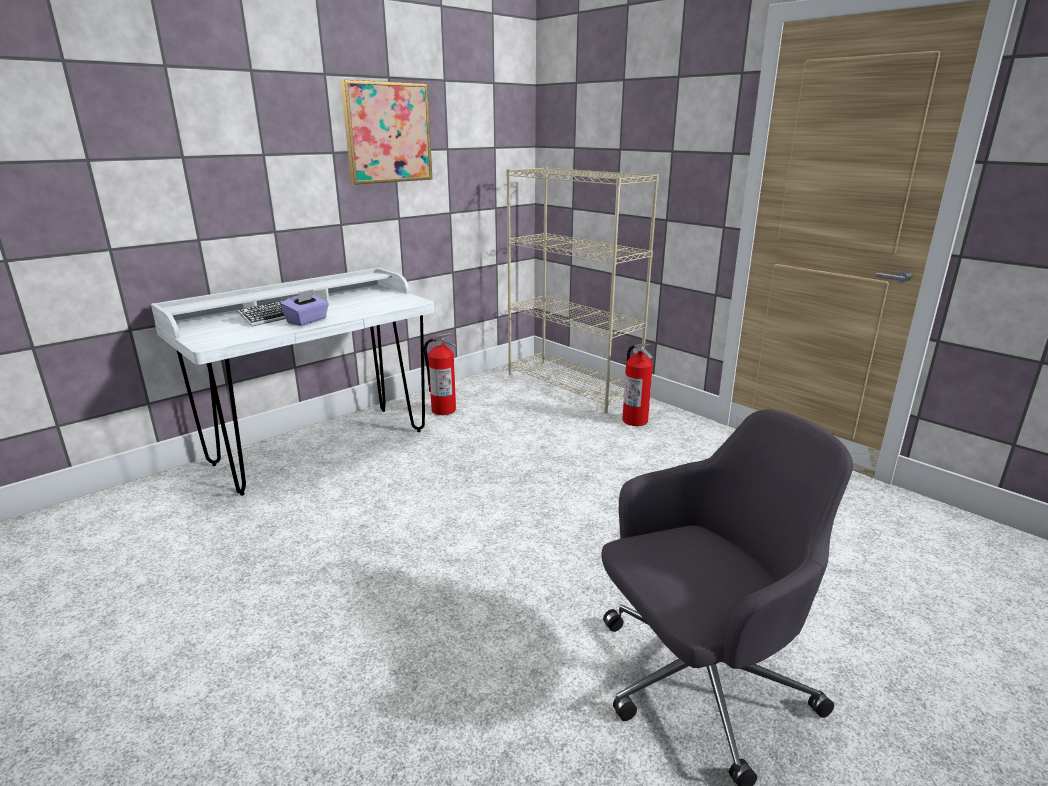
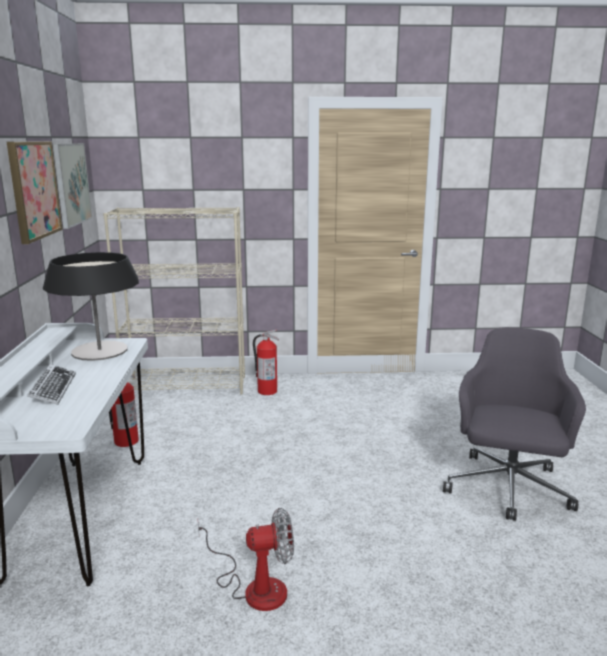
camera: 50 degrees left, 5 degrees down
purple tissue box [280,289,329,326] -> none
none -> table lamp [43,252,139,361]
none -> picture [53,143,92,229]
none -> fan [198,508,294,611]

